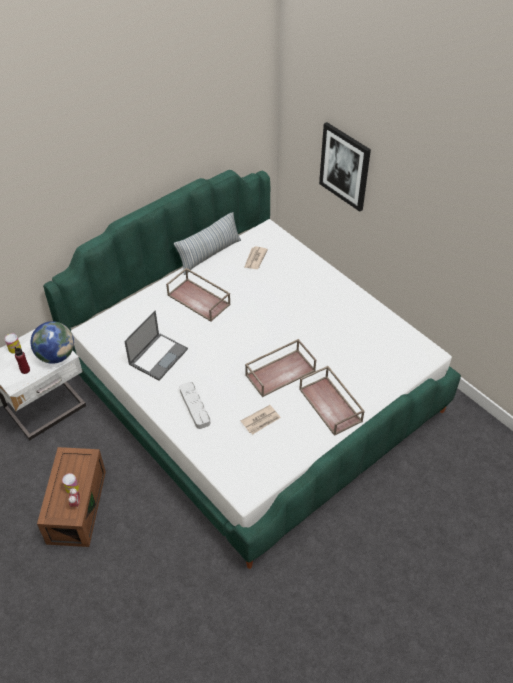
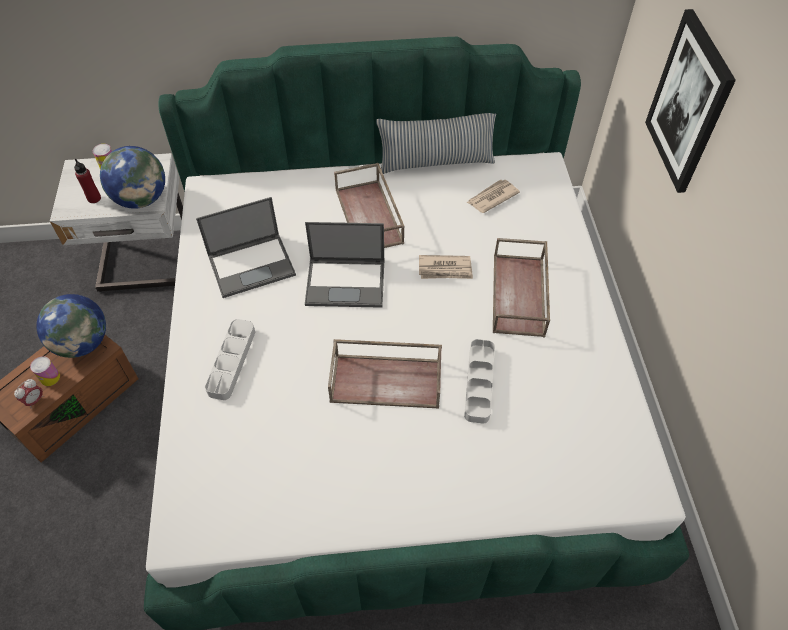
camera: 35 degrees right, 5 degrees up
newspaper [241,405,281,435] -> newspaper moved to [419,255,473,279]
brown tray [299,366,365,436] -> brown tray moved to [493,238,550,337]
none -> globe [36,294,106,358]
none -> laptop [305,222,384,308]
none -> grey tray [464,339,495,424]

